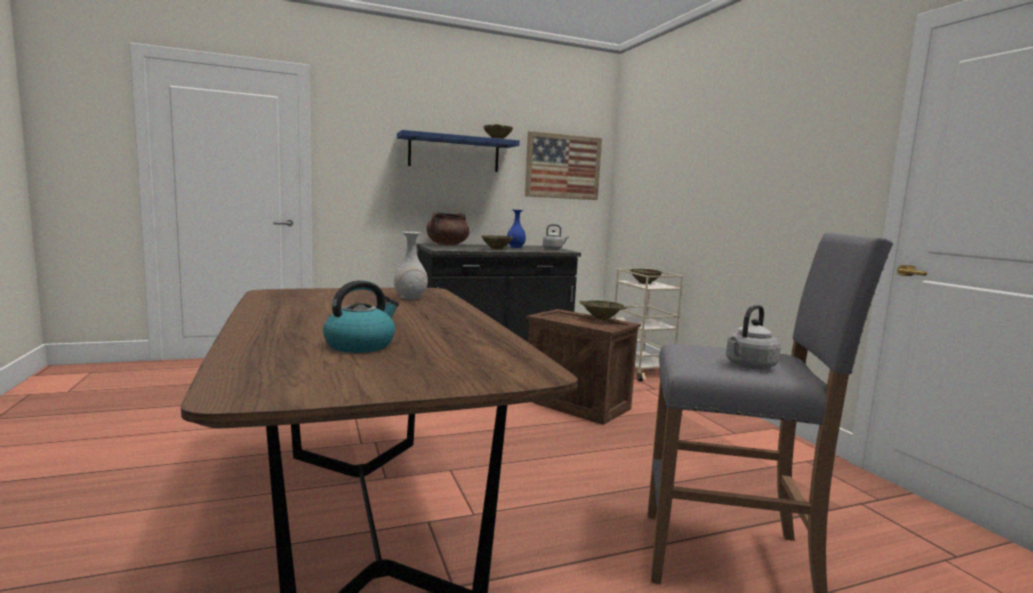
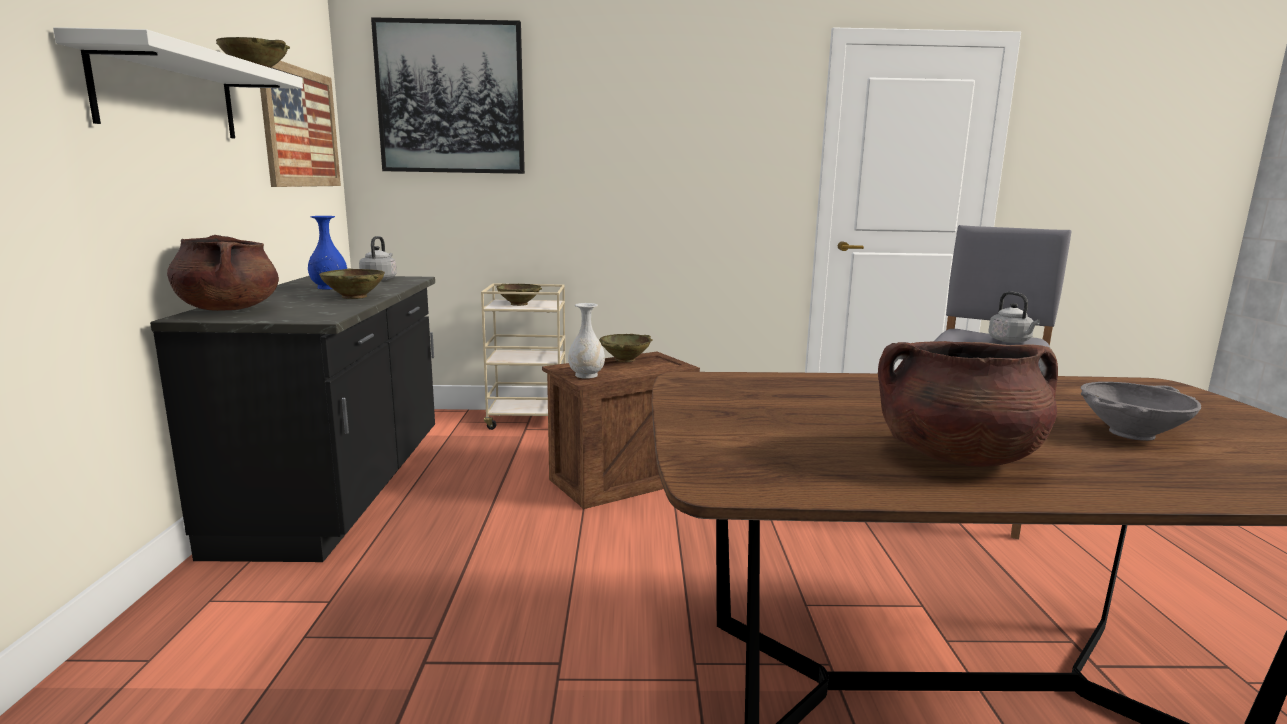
camera: 70 degrees left, 5 degrees up
kettle [323,280,399,353] -> grey bowl [1081,382,1201,441]
white vase [394,232,428,300] -> white vase moved to [568,303,605,379]
blue shelf [397,130,520,172] -> white shelf [53,27,303,138]
none -> picture [371,17,525,174]
none -> brown cooking pot [878,341,1058,467]

